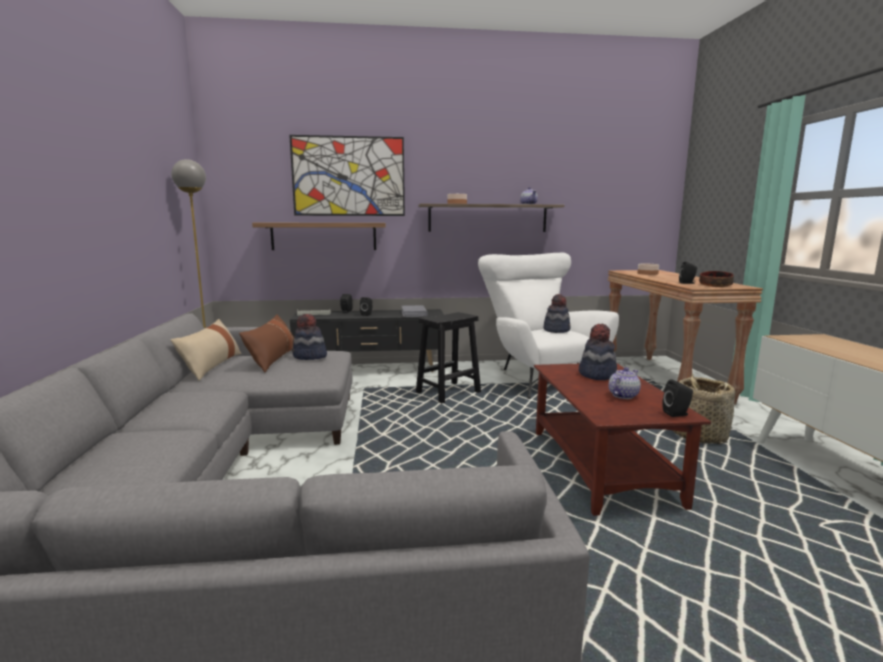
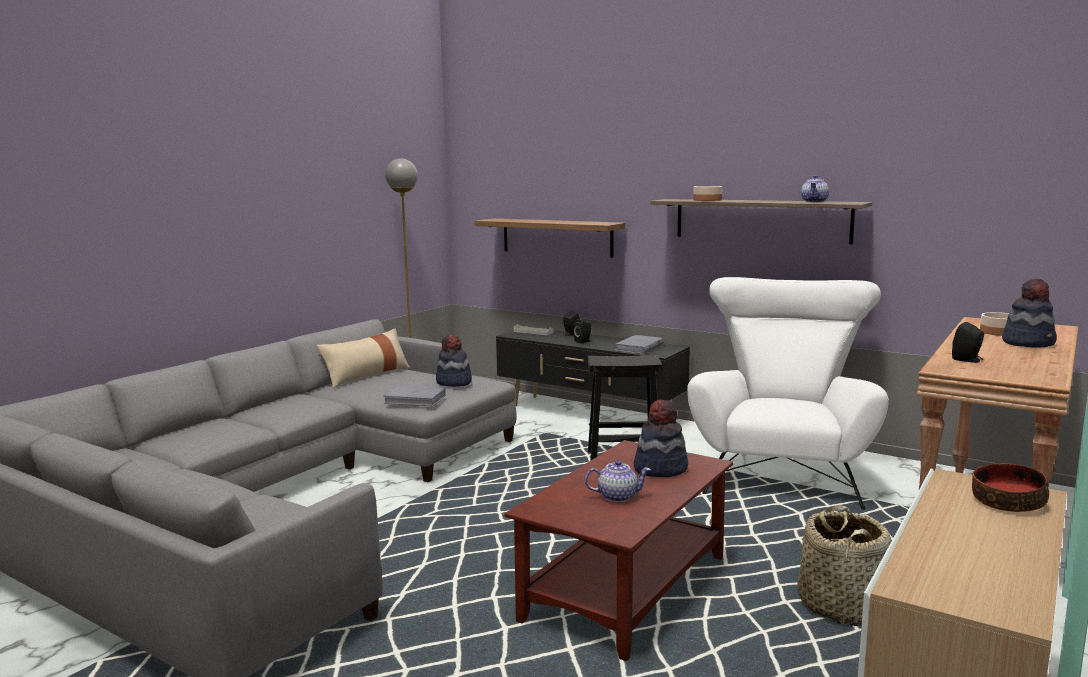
camera: 40 degrees right, 0 degrees up
brown pillow [239,314,294,372] -> none
picture [289,135,405,216] -> none
hat [544,294,571,333] -> hat moved to [1002,278,1057,348]
black speaker [662,379,693,417] -> none
bowl [699,271,734,287] -> bowl moved to [972,463,1049,512]
none -> grey book [383,386,446,406]

